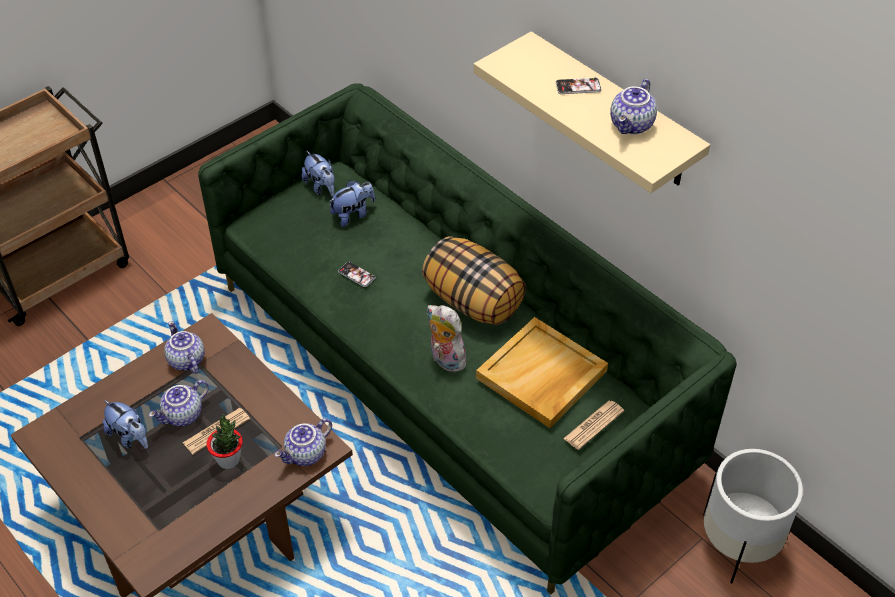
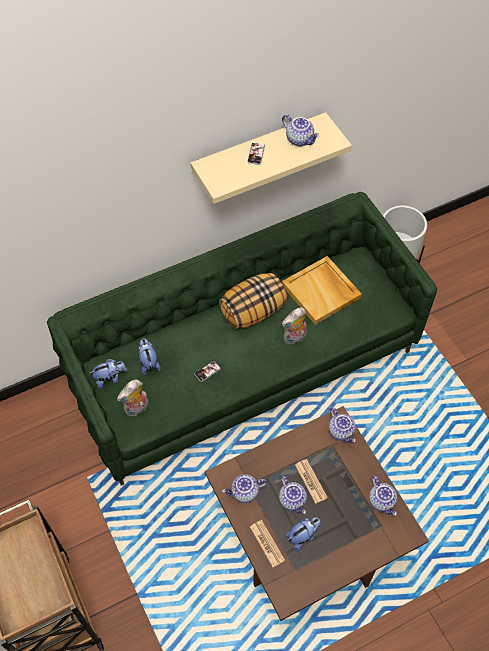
camera: 75 degrees left, 10 degrees up
potted plant [206,414,243,469] -> none
newspaper [563,401,624,450] -> newspaper moved to [250,520,285,567]
none -> plush toy [117,380,149,416]
none -> teapot [369,475,397,516]

